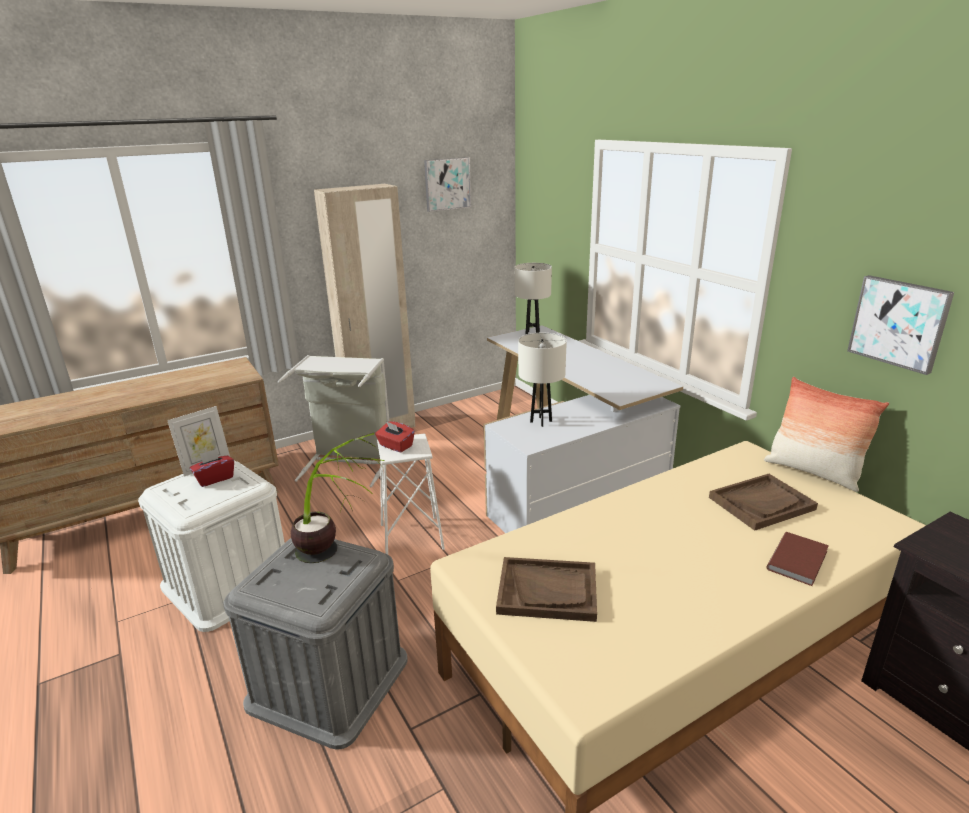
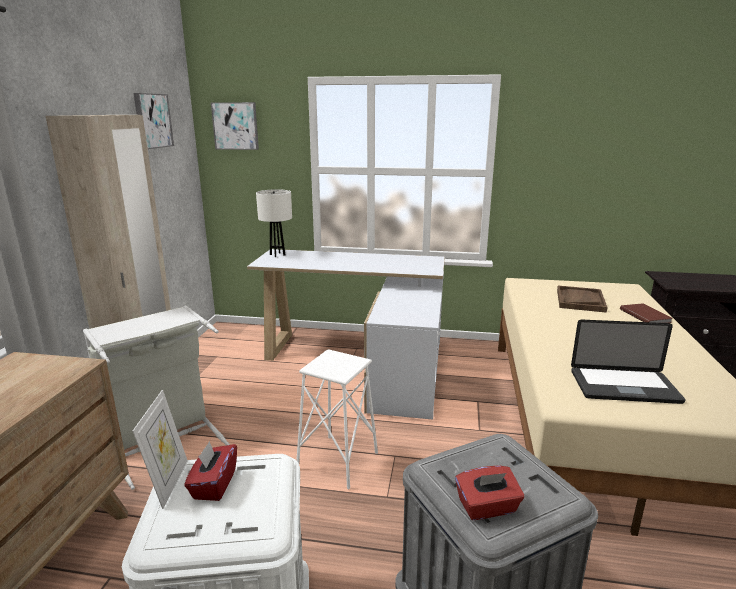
camera: 50 degrees left, 5 degrees down
potted plant [291,433,385,563] -> none
red tissue box [375,421,415,452] -> red tissue box moved to [455,466,524,520]
brown tray [496,557,597,622] -> laptop [571,320,686,404]
white table lamp [518,333,567,427] -> none
pillow [764,377,889,492] -> none
picture [847,275,954,375] -> picture moved to [211,102,259,150]

